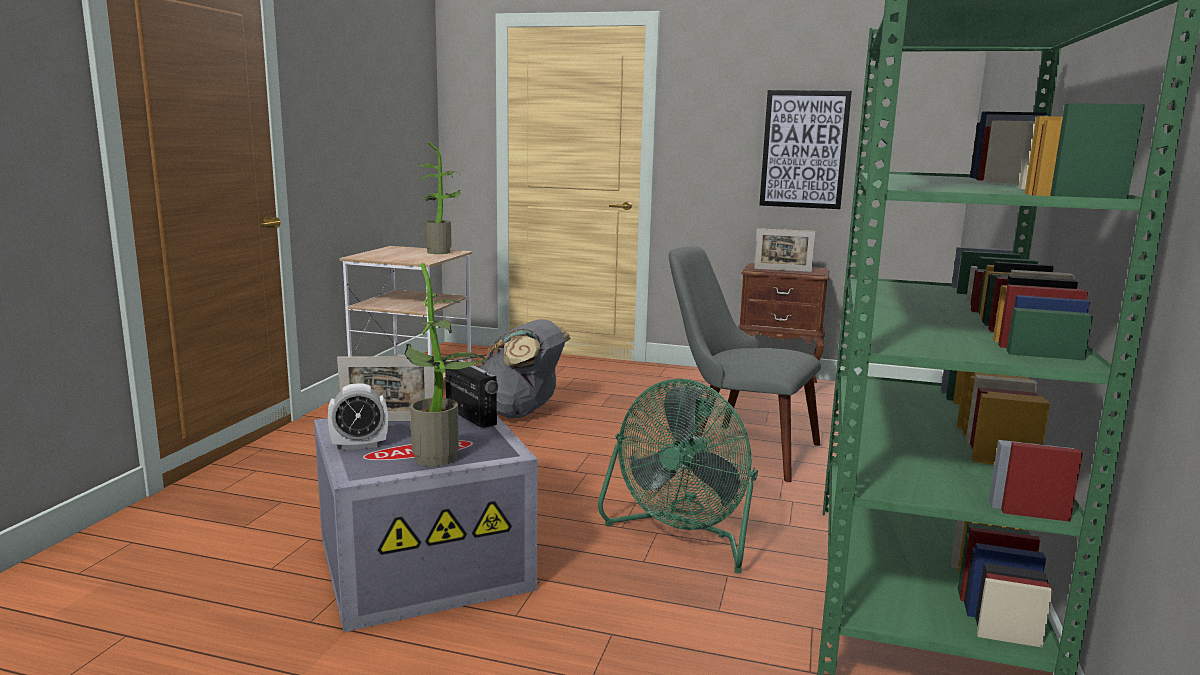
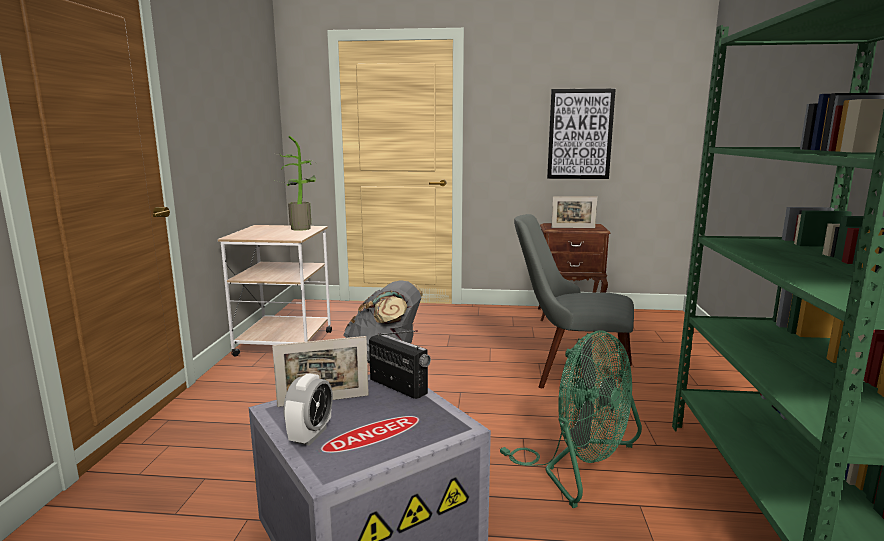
camera: 10 degrees left, 0 degrees up
alarm clock [328,383,388,450] -> alarm clock turned 45 degrees counterclockwise [283,374,333,446]
potted plant [404,263,489,467] -> none
green fan [598,379,758,573] -> green fan turned 75 degrees counterclockwise [500,330,642,508]

